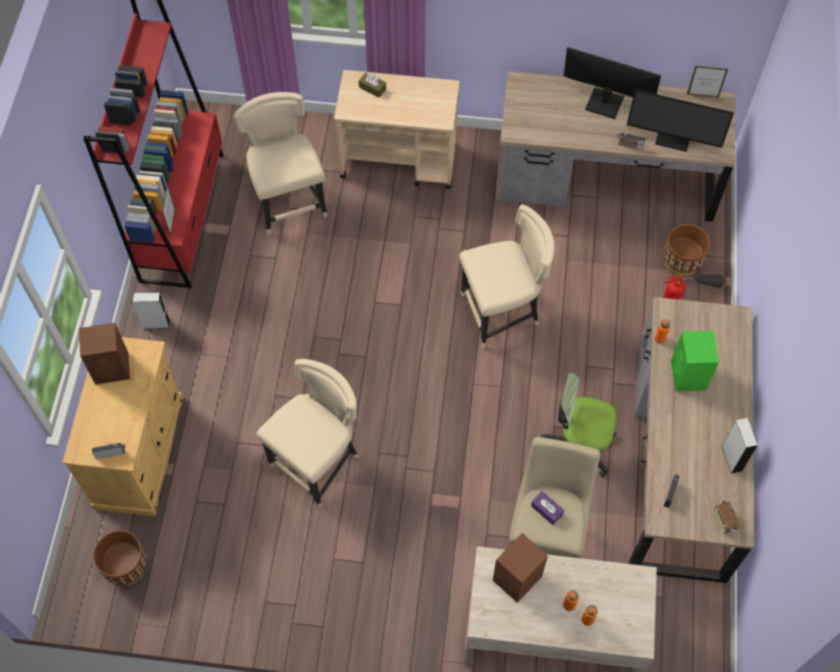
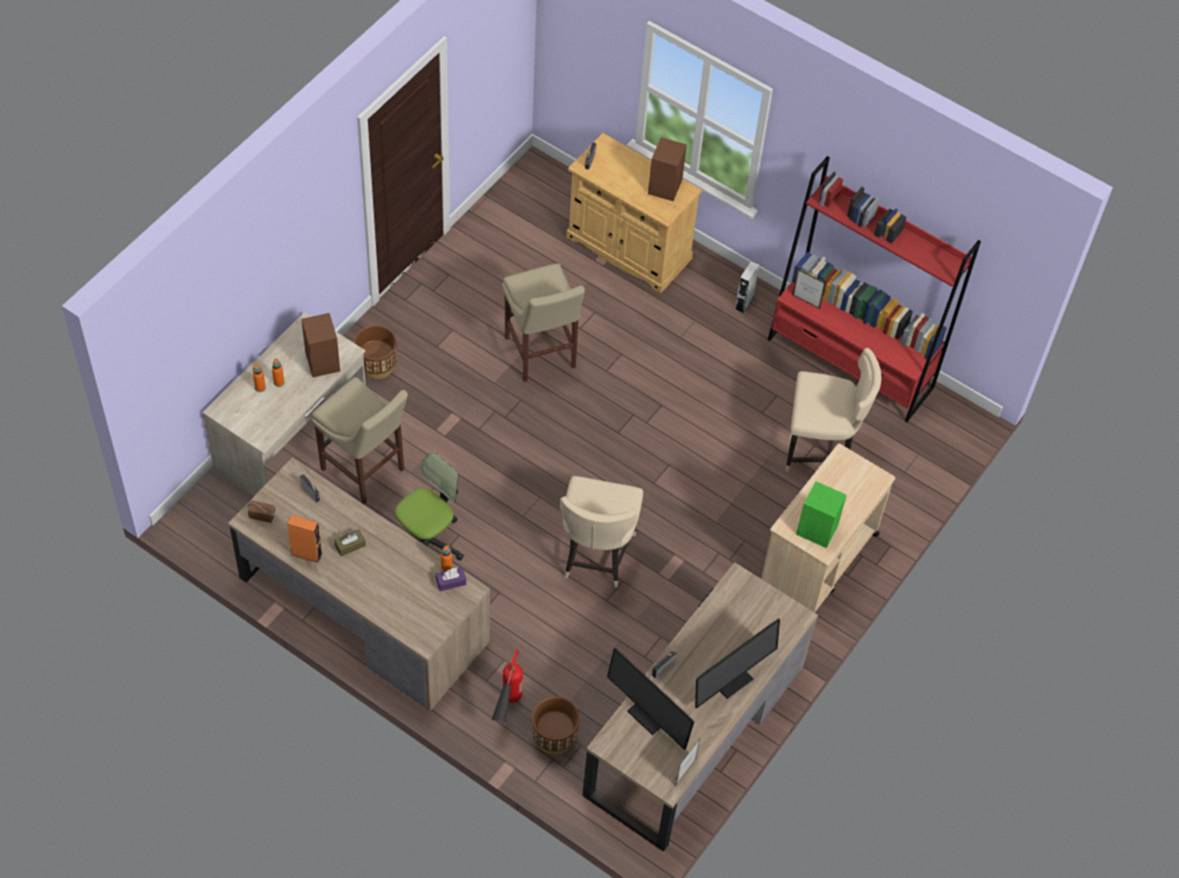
camera: 115 degrees right, 5 degrees down
brown planter [93,530,147,586] -> brown planter moved to [354,325,397,379]
beige chair [256,359,359,508] -> beige stool [502,263,585,382]
brown tissue box [359,72,386,98] -> brown tissue box moved to [334,529,366,556]
purple tissue box [531,491,564,525] -> purple tissue box moved to [436,567,466,591]
monitor [627,89,734,152] -> monitor turned 90 degrees counterclockwise [607,648,695,750]
green speaker [671,331,719,391] -> green speaker moved to [796,481,847,548]
grey speaker [722,418,758,474] -> orange speaker [287,515,323,563]

